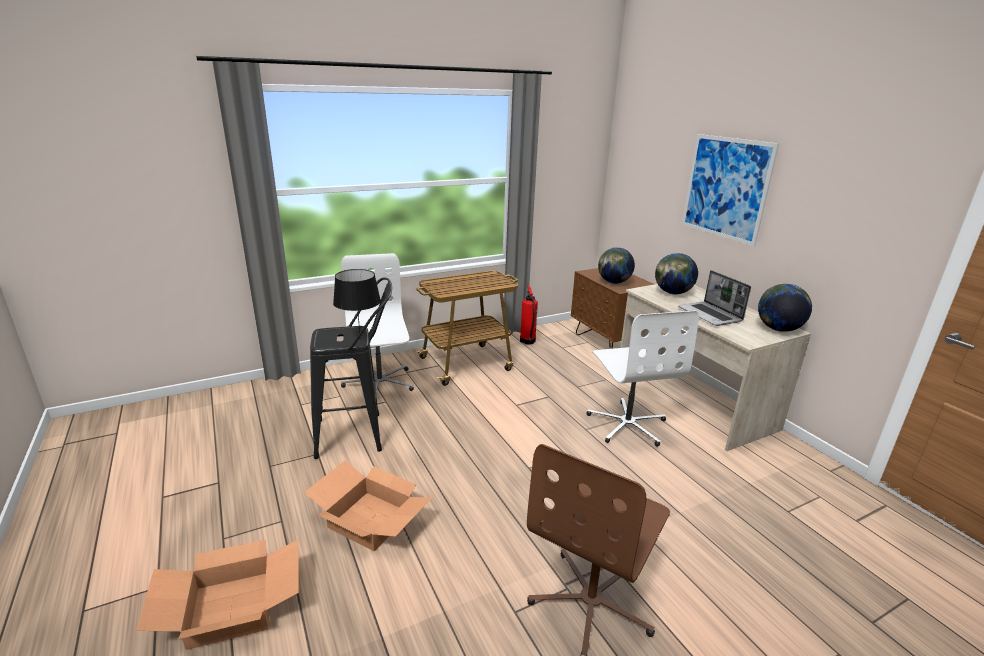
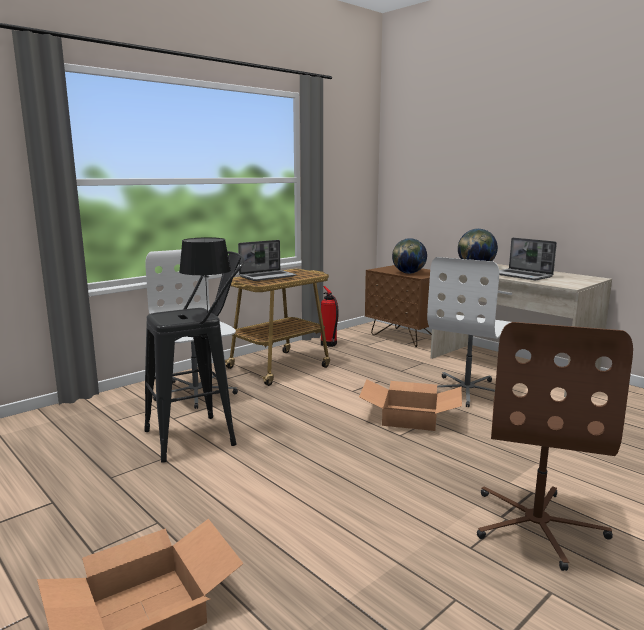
camera: 15 degrees left, 10 degrees down
cardboard box [304,461,432,551] -> cardboard box moved to [359,379,462,431]
white office chair [586,311,699,447] -> white office chair turned 60 degrees clockwise [427,257,511,407]
picture [682,134,779,246] -> none
globe [758,284,812,332] -> none
none -> laptop [238,240,297,281]

